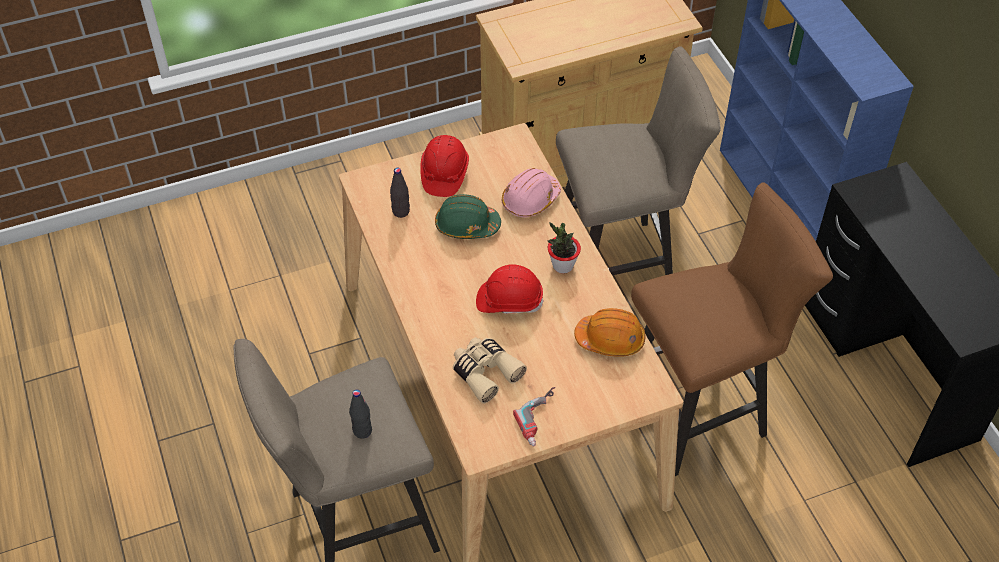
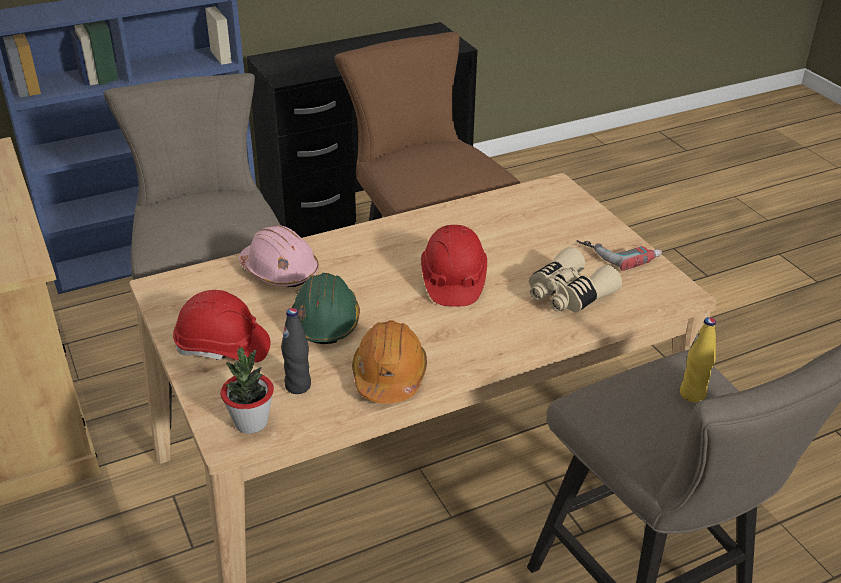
camera: 95 degrees left, 15 degrees down
black bottle [349,389,372,439] -> yellow bottle [680,317,716,403]
potted plant [547,222,581,274] -> potted plant moved to [221,347,274,434]
orange hard hat [574,308,645,357] -> orange hard hat moved to [352,320,427,404]

